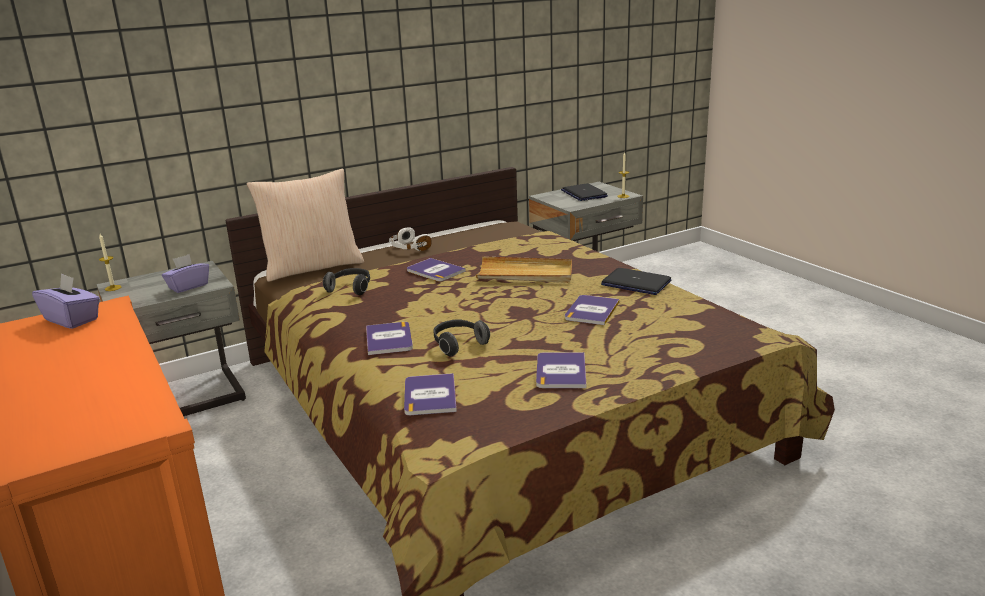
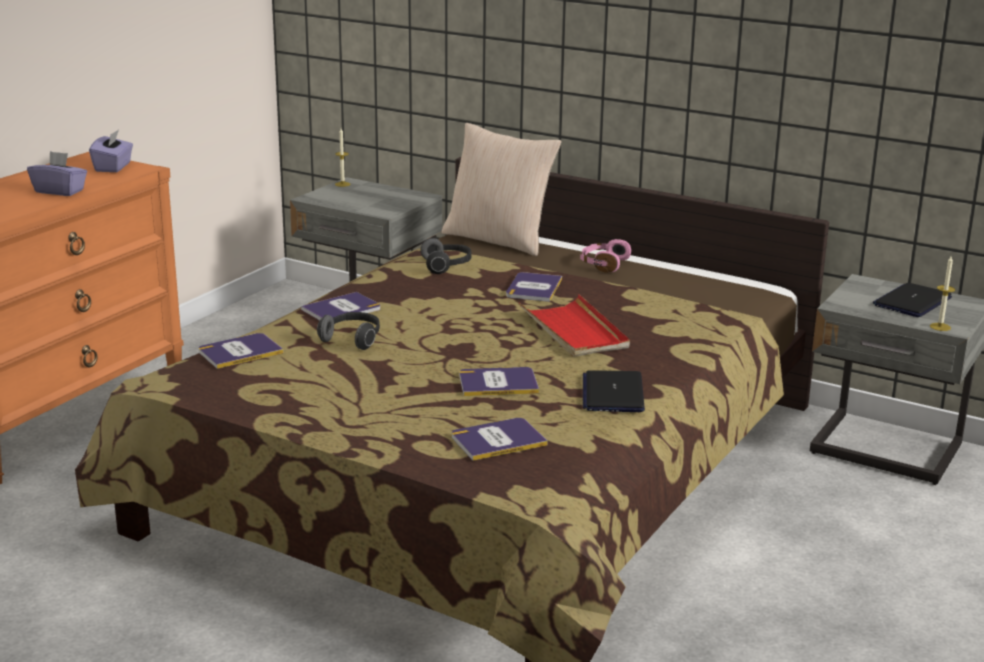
camera: 60 degrees right, 0 degrees up
purple tissue box [162,254,209,293] -> purple tissue box moved to [27,151,87,196]
white headphones [389,227,432,251] -> pink headphones [580,239,631,273]
beige tray [476,256,572,283] -> red tray [519,294,630,357]
book [536,352,586,388] -> book moved to [452,418,548,461]

